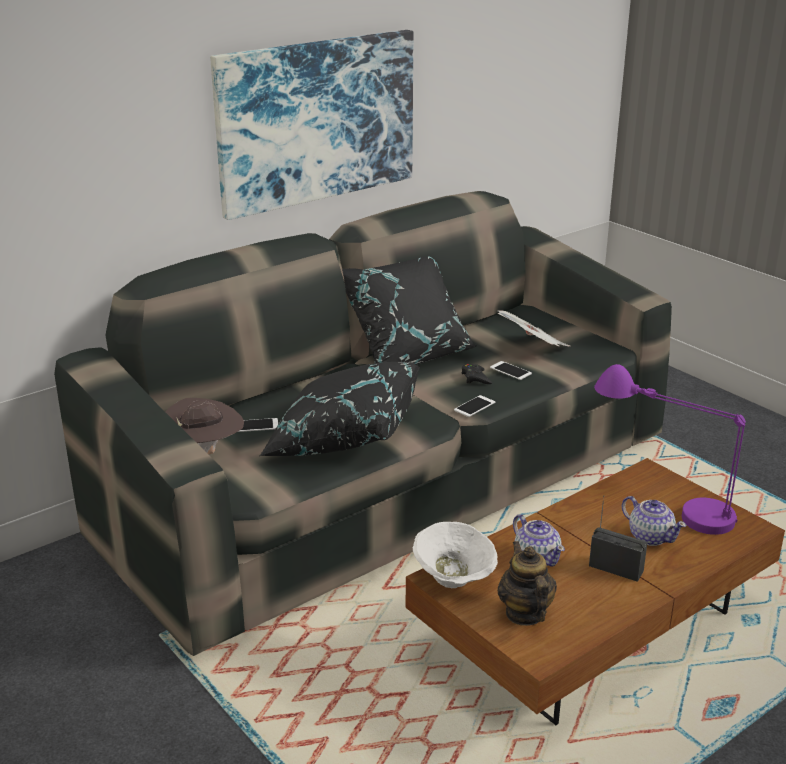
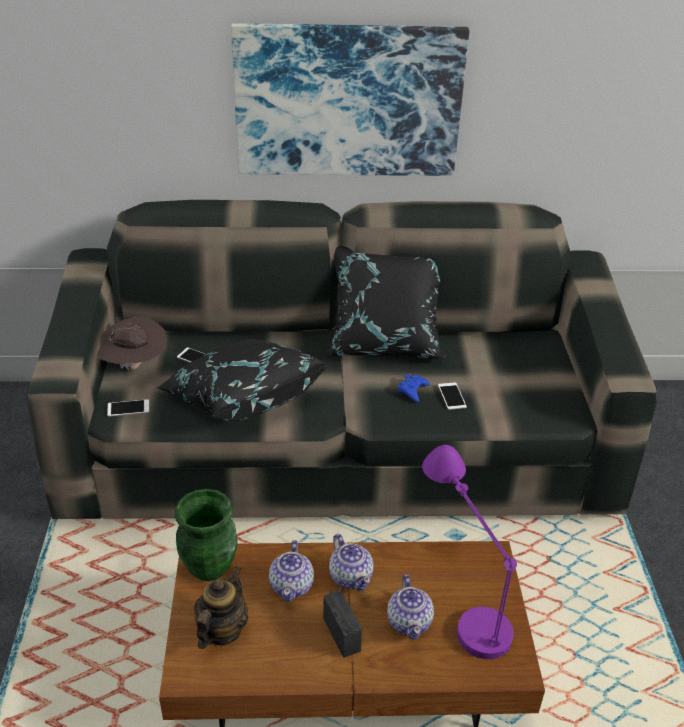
camera: 35 degrees right, 10 degrees up
white bowl [413,522,498,588] -> green vase [175,489,238,581]
phone [454,395,495,417] -> phone moved to [107,399,149,416]
black game controller [461,364,492,384] -> blue game controller [398,374,430,402]
newspaper [497,310,570,347] -> none
none -> teapot [329,534,373,591]

